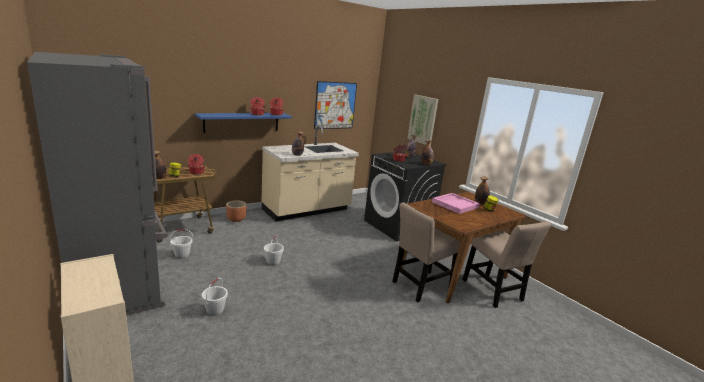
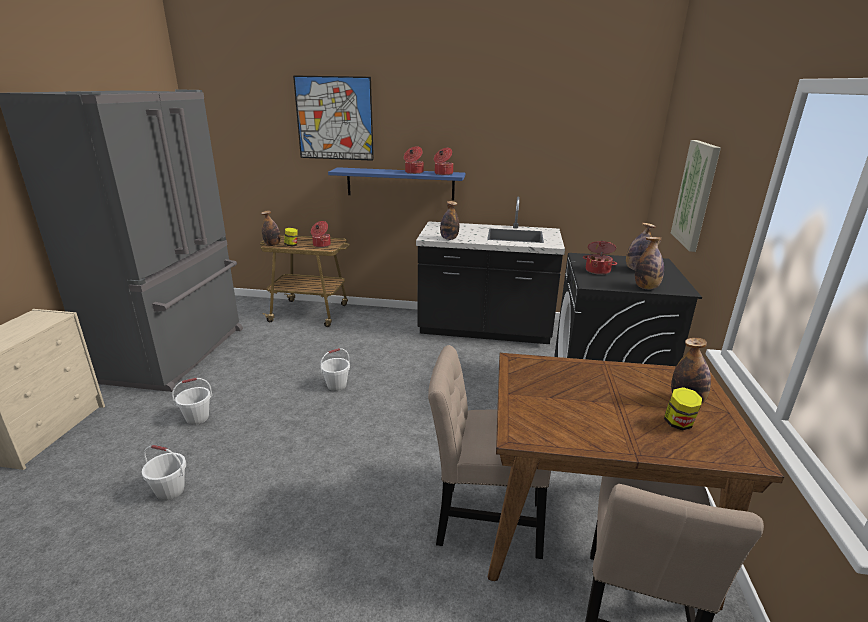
camera: 45 degrees right, 5 degrees up
white bucket [169,229,193,259] -> white bucket moved to [142,445,186,501]
brown planter [226,200,247,222] -> none
beige counter [261,126,359,222] -> black counter [416,197,565,344]
picture [314,81,357,129] -> picture moved to [293,75,374,161]
pink tray [432,193,480,214] -> none

